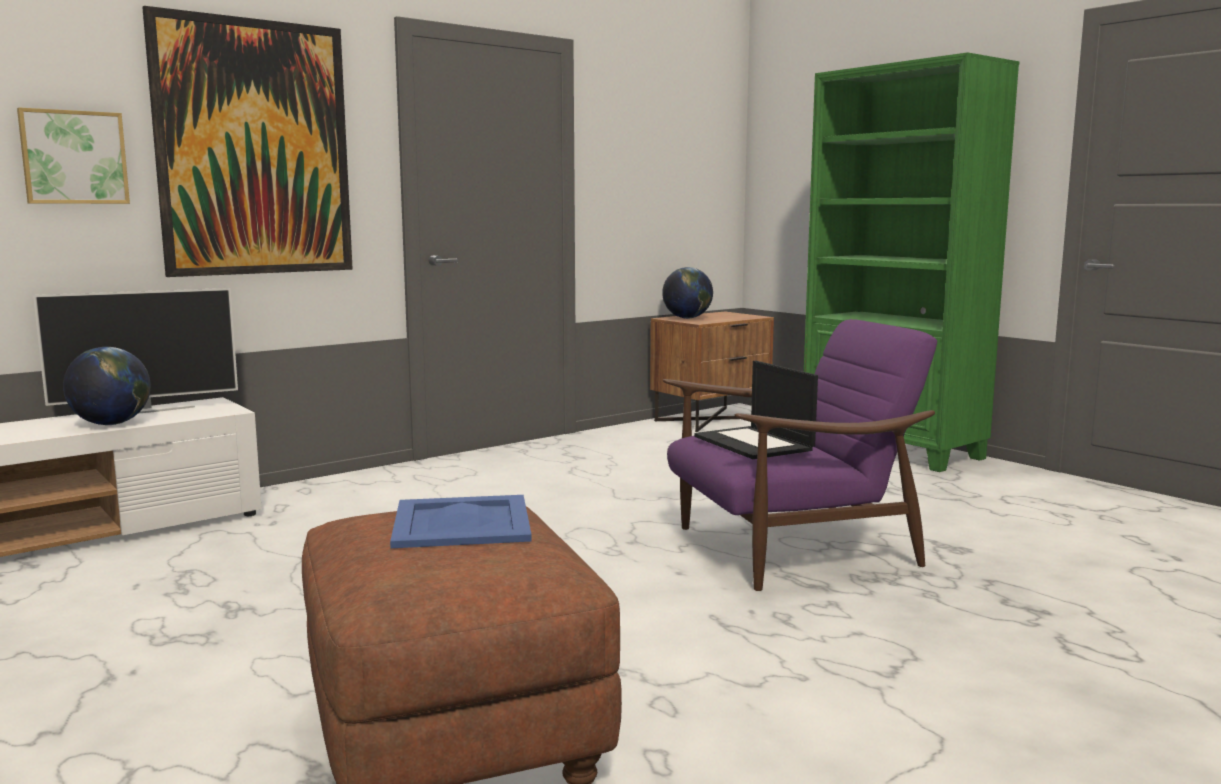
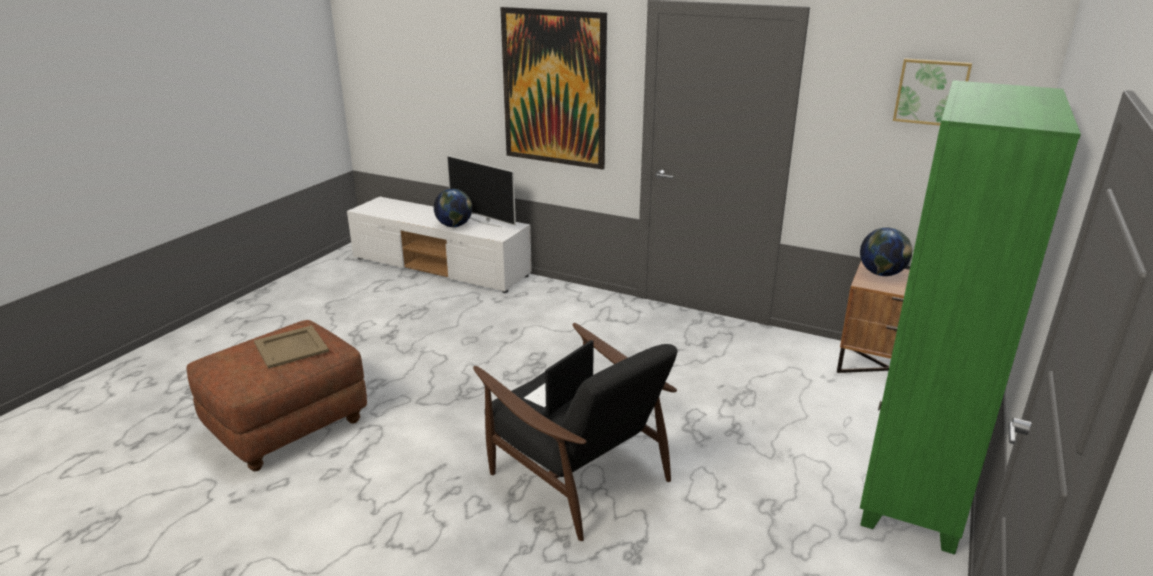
camera: 65 degrees right, 15 degrees up
picture [17,108,130,204] -> picture moved to [893,58,972,126]
blue tray [390,495,532,548] -> beige tray [254,325,329,369]
purple armchair [663,319,937,591] -> black armchair [473,323,678,541]

